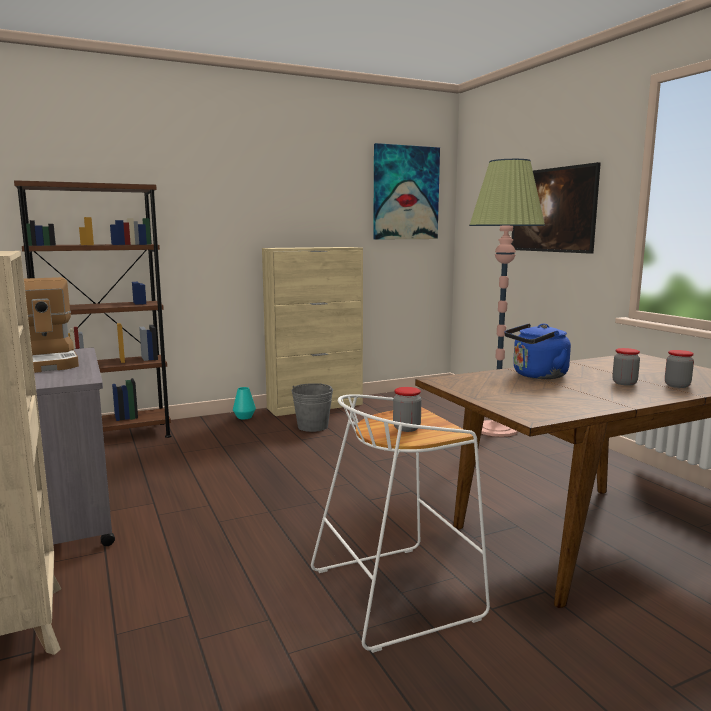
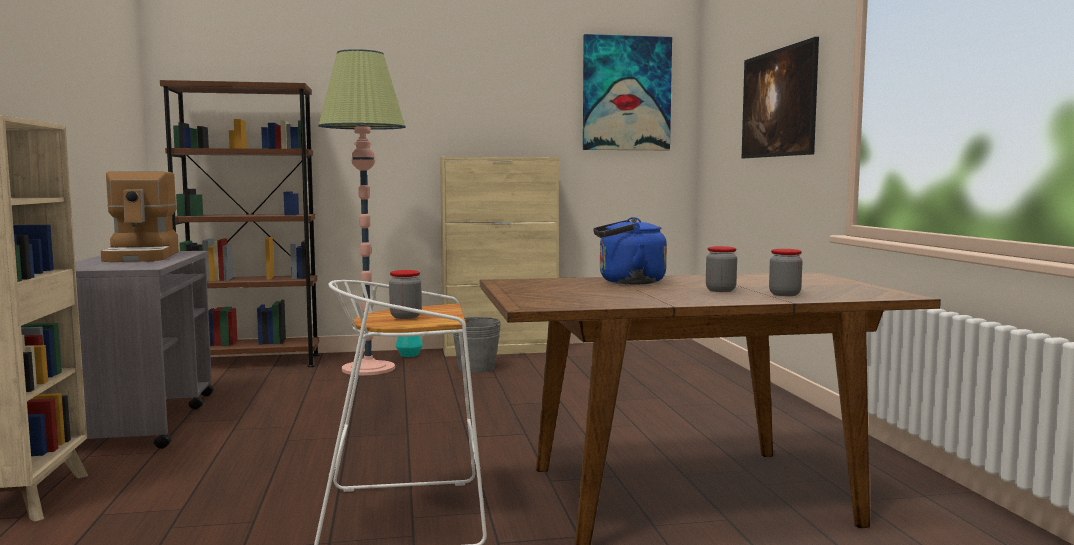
camera: 15 degrees right, 5 degrees down
floor lamp [469,159,545,437] -> floor lamp moved to [318,49,405,376]

